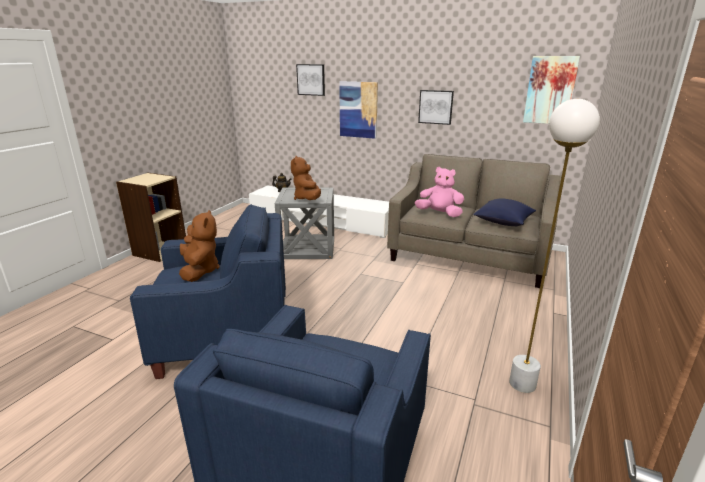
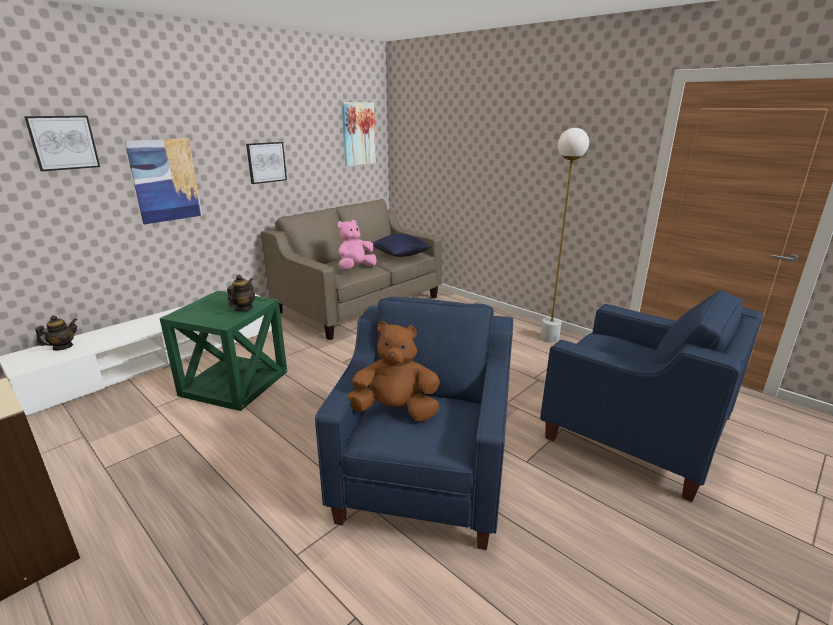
camera: 70 degrees left, 0 degrees up
grey side table [275,187,334,259] -> green side table [160,291,287,411]
brown plush toy [291,156,321,200] -> teapot [227,275,255,312]

